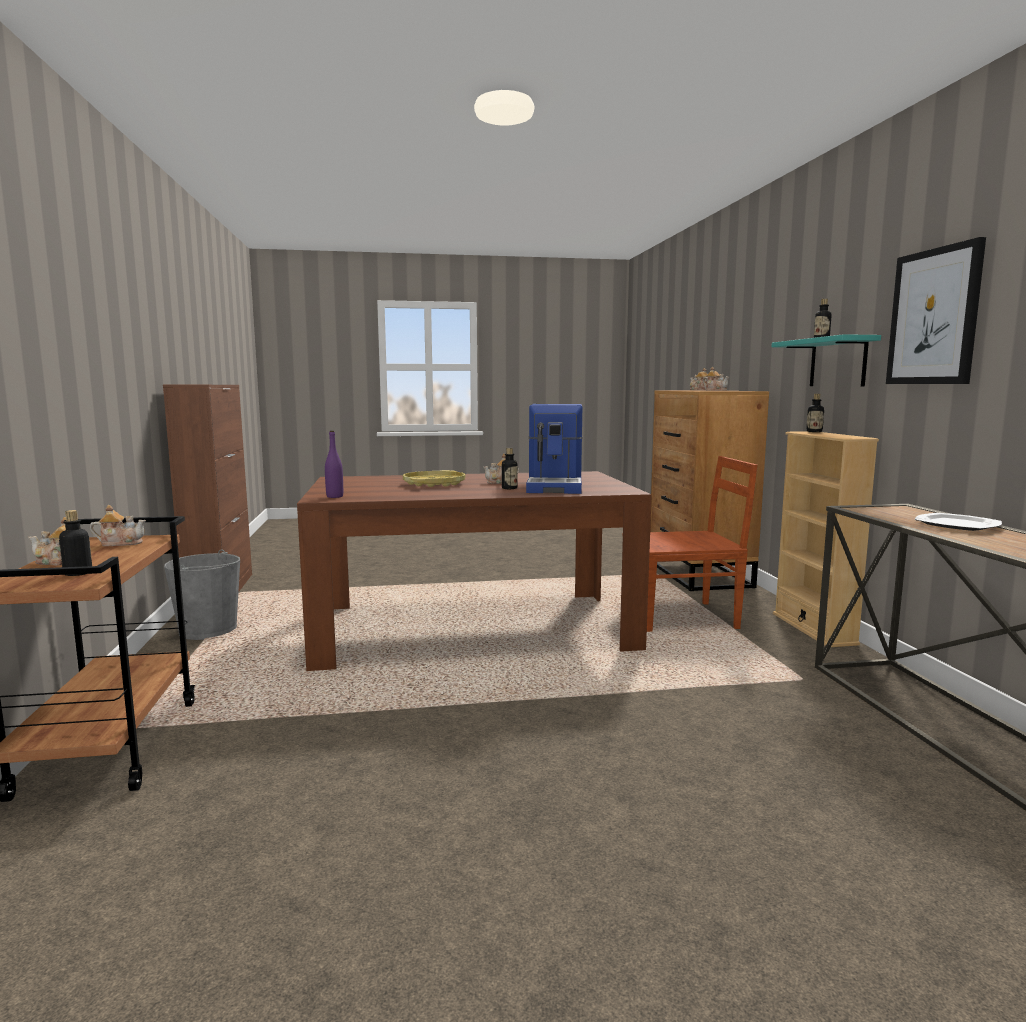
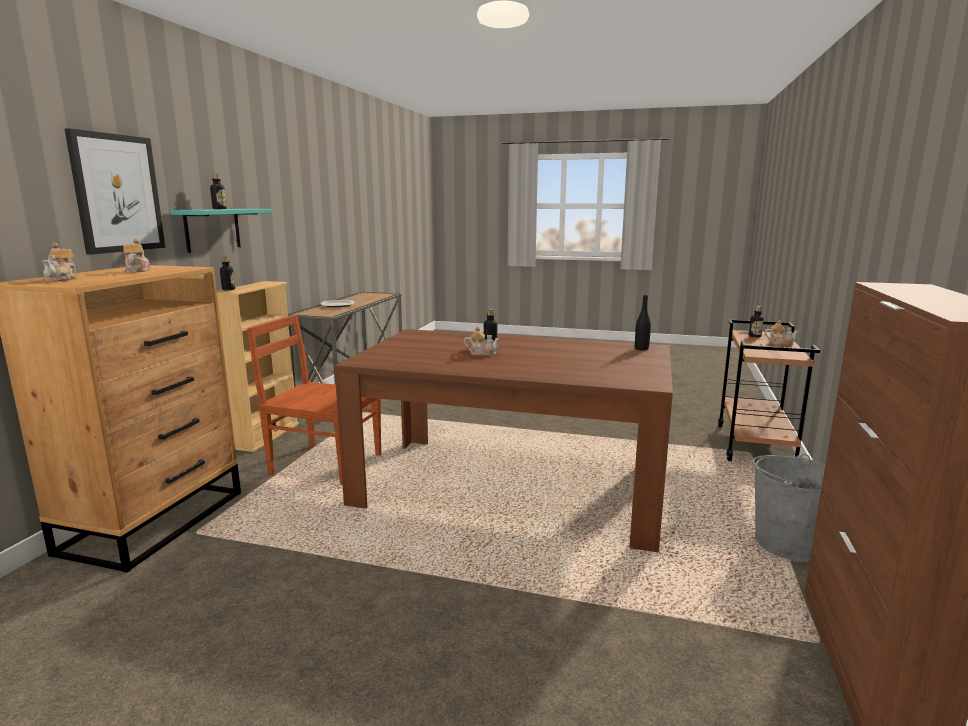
camera: 155 degrees left, 5 degrees up
teapot [90,505,146,546] -> none
purple bottle [325,430,343,498] -> black bottle [635,294,651,350]
yellow tray [403,470,465,487] -> none
coffee machine [526,404,582,494] -> none
picture [886,237,986,384] -> picture moved to [65,128,165,255]

